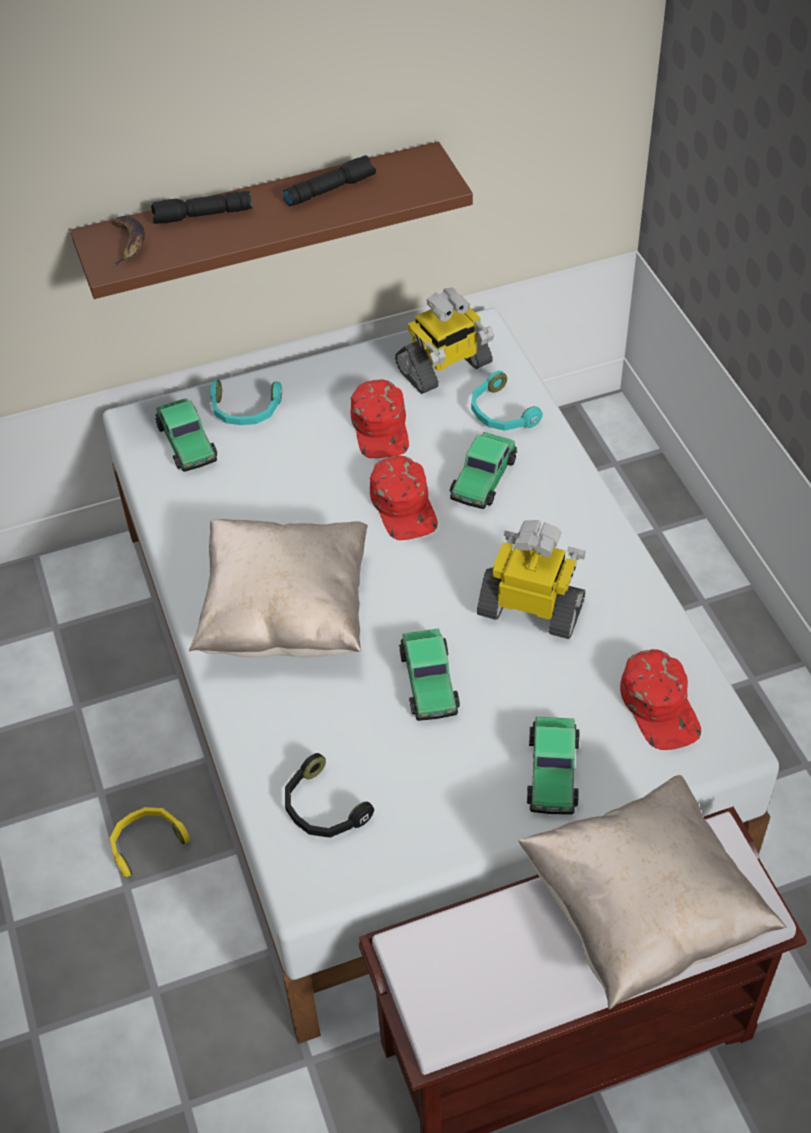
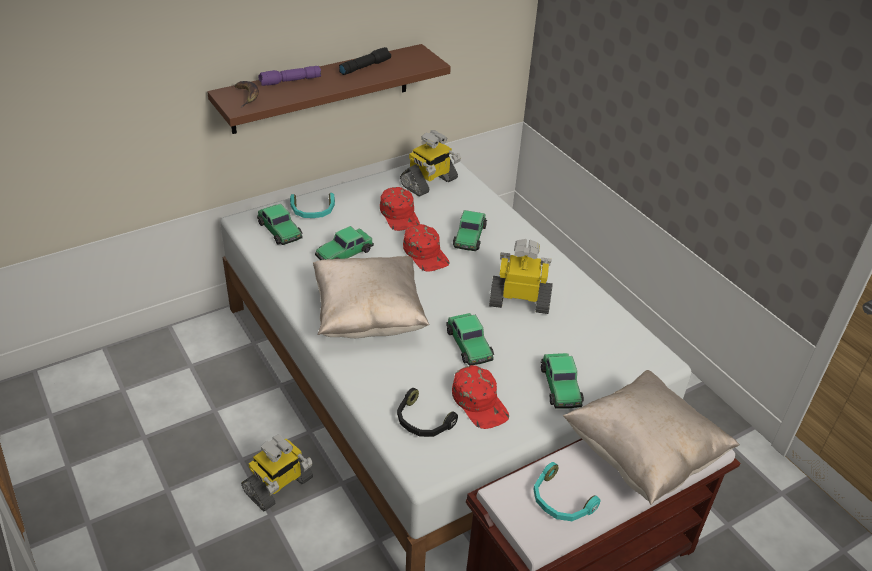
camera: 15 degrees left, 10 degrees down
yellow headphones [110,807,190,877] -> toy robot [241,434,313,511]
black flashlight [151,191,252,224] -> purple flashlight [258,66,321,86]
turquoise headphones [471,371,543,431] -> turquoise headphones moved to [533,462,601,521]
red cap [620,649,701,750] -> red cap moved to [452,365,509,429]
none -> toy car [315,226,374,260]

